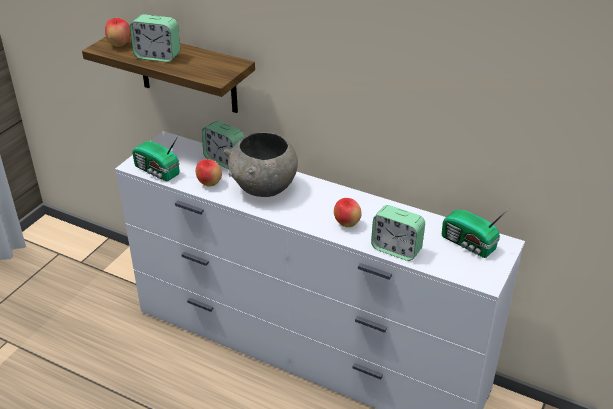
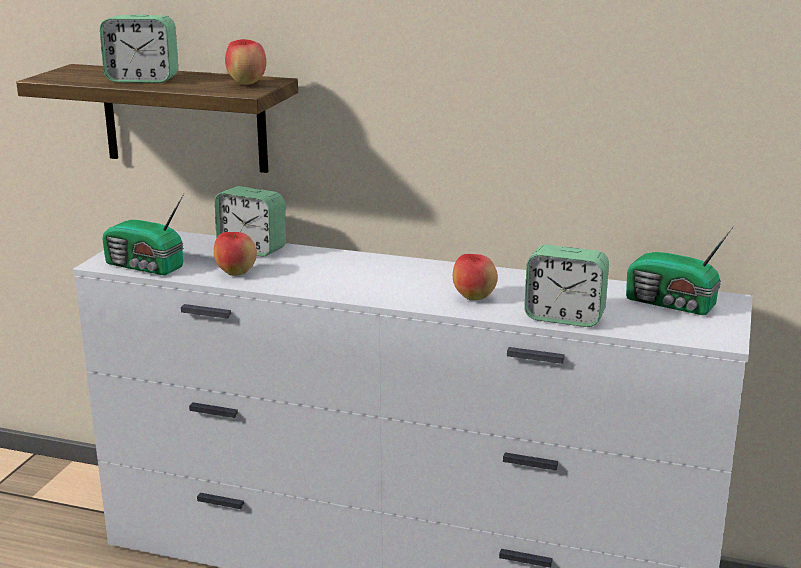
camera: 10 degrees left, 15 degrees down
apple [105,18,131,47] -> apple moved to [225,39,266,85]
grey bowl [223,132,298,197] -> none

